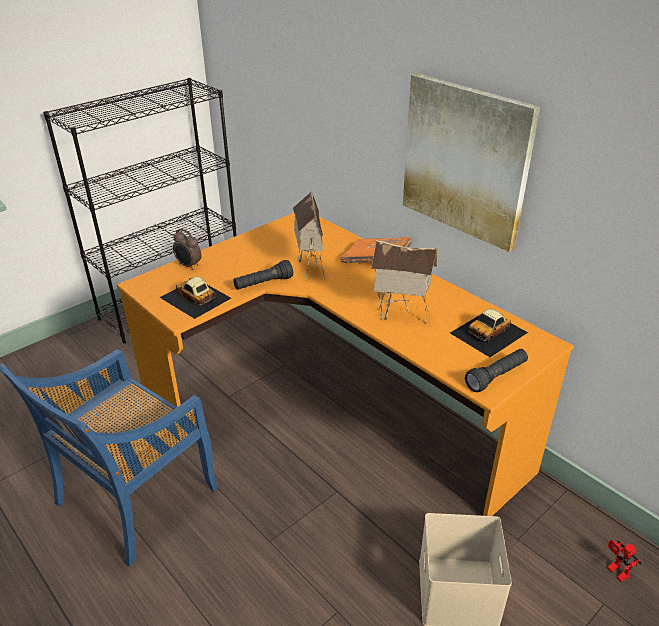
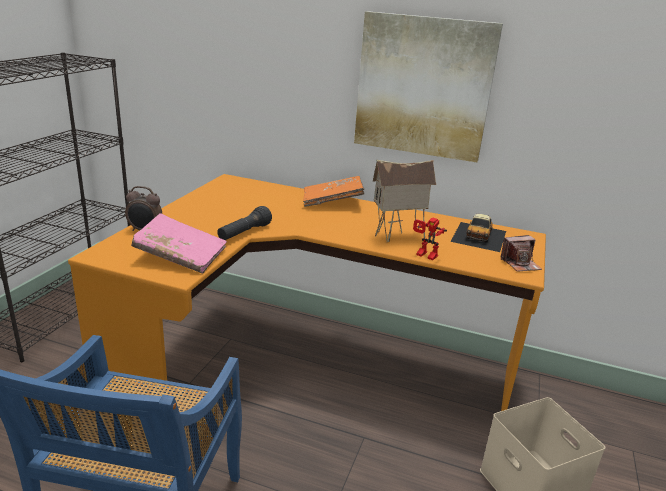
camera: 30 degrees left, 10 degrees down
toy car [159,277,231,319] -> pink book [131,213,227,274]
toy house [293,191,325,281] -> none
black flashlight [465,349,528,392] -> camera [500,235,542,272]
toy robot [607,540,642,582] -> toy robot moved to [413,218,447,260]

